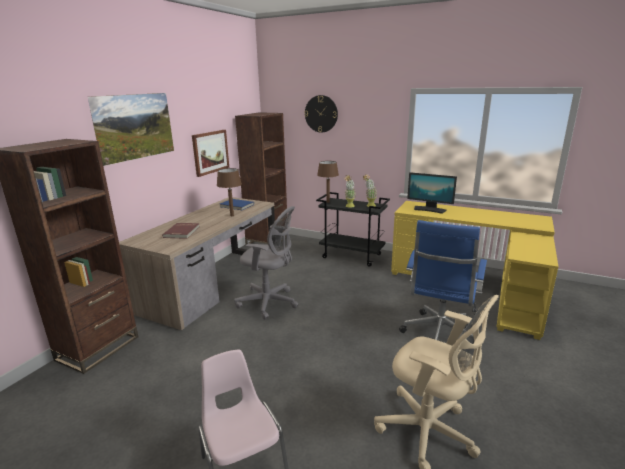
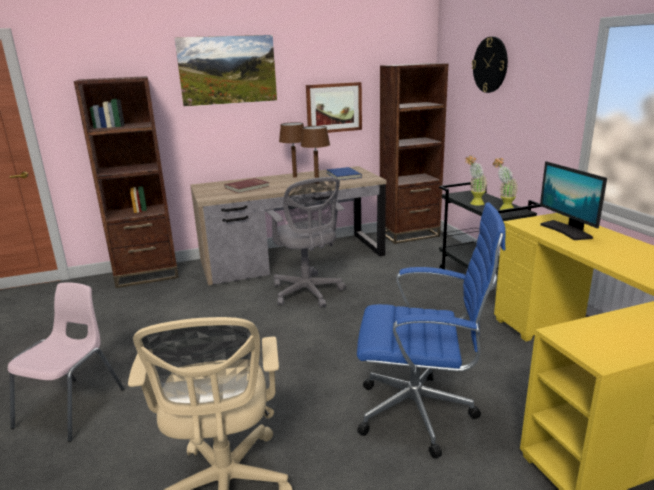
camera: 45 degrees right, 0 degrees up
brown table lamp [317,161,339,203] -> brown table lamp moved to [279,122,304,178]
blue office chair [399,220,487,340] -> blue office chair turned 150 degrees counterclockwise [357,202,506,458]

